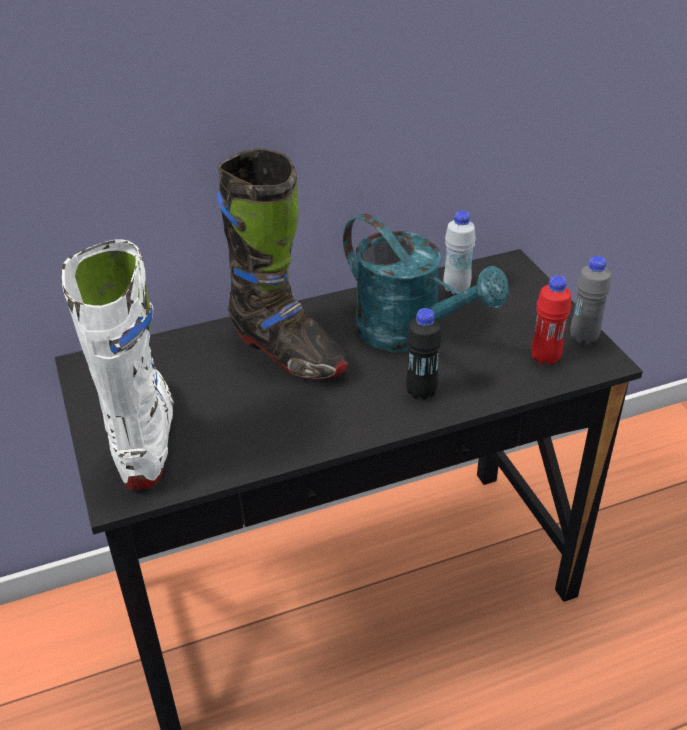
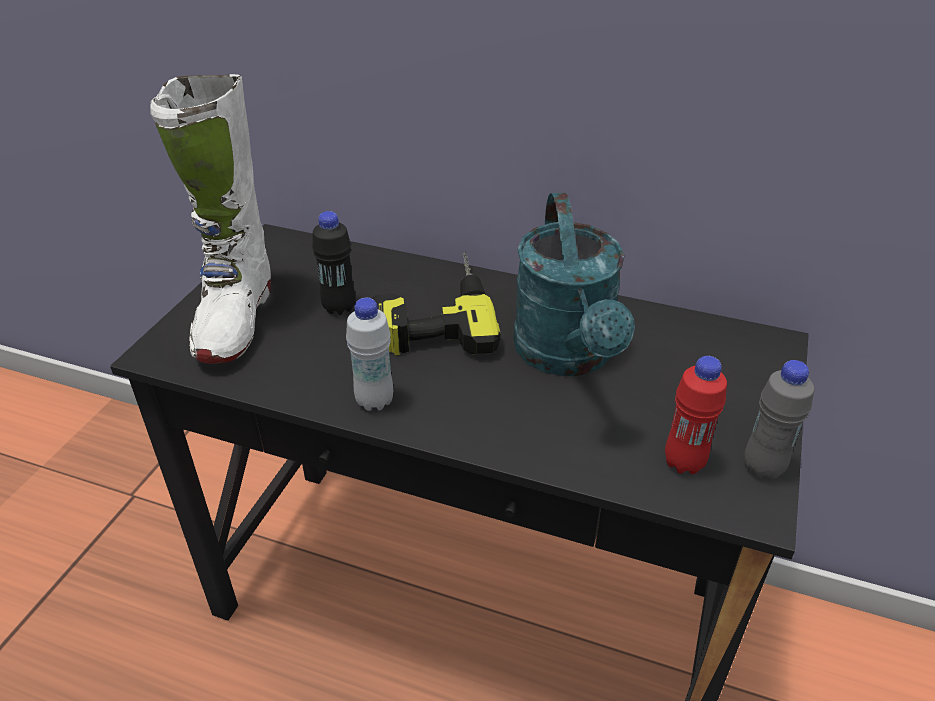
camera: 40 degrees right, 0 degrees up
white boot [62,239,174,490] -> white boot turned 150 degrees clockwise [150,74,271,364]
black boot [216,148,349,380] -> power drill [372,252,501,356]
black bottle [406,308,442,400] -> black bottle moved to [312,211,355,315]
white bottle [444,211,476,294] -> white bottle moved to [346,298,393,411]

